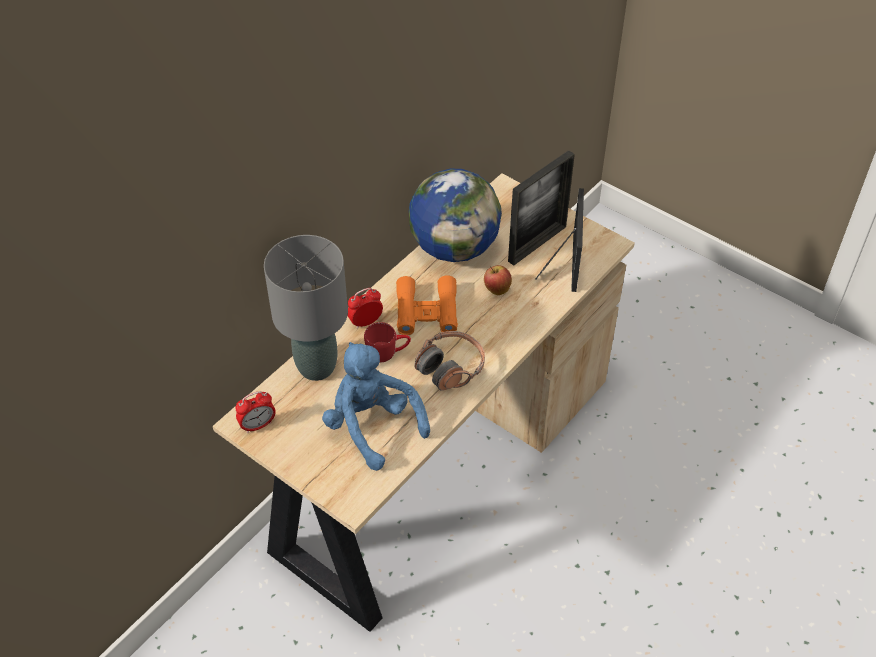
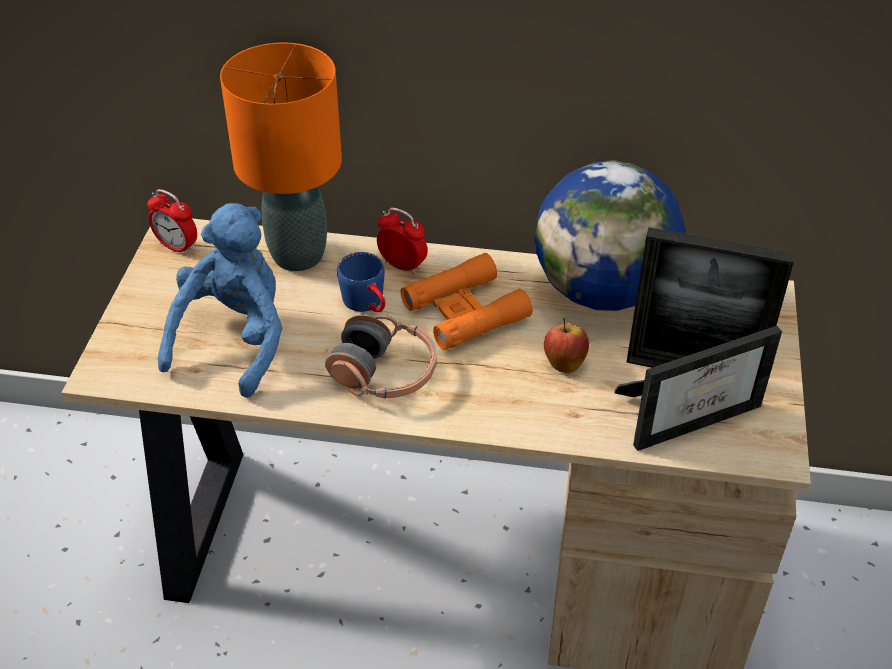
camera: 60 degrees right, 5 degrees down
grey table lamp [264,235,348,381] -> orange table lamp [220,42,342,271]
red mug [364,322,411,362] -> blue mug [337,252,386,312]

